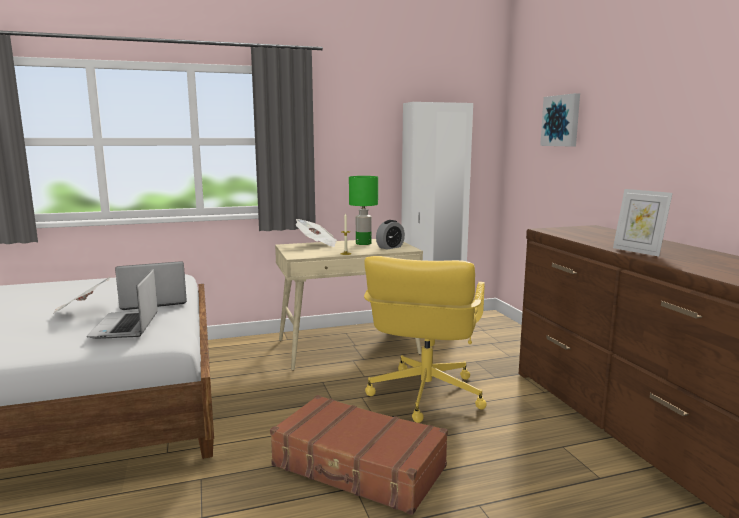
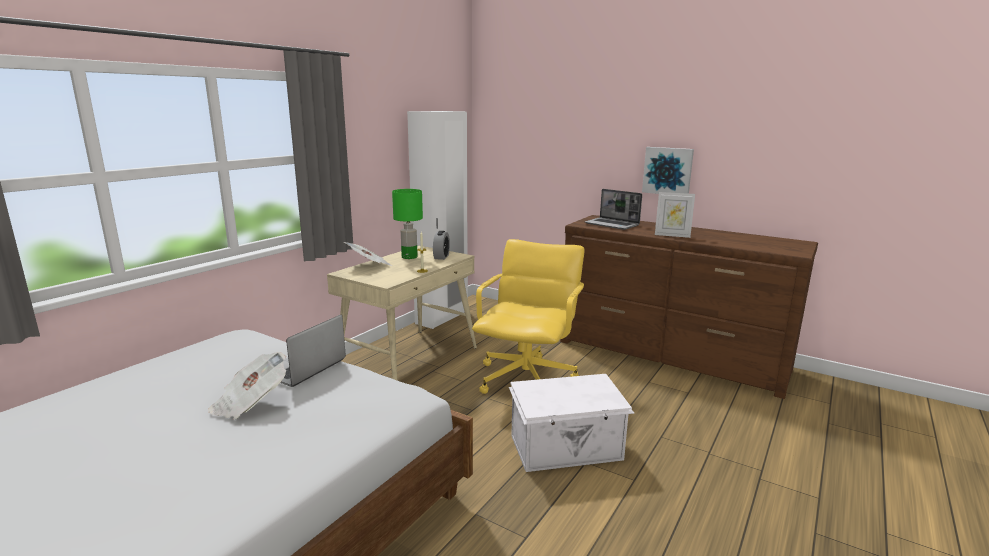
camera: 40 degrees left, 5 degrees up
laptop [87,269,158,339] -> laptop moved to [585,189,642,230]
brown suitcase [270,395,448,515] -> white storage box [509,374,635,472]
yellow office chair [364,256,487,423] -> yellow office chair turned 135 degrees counterclockwise [472,239,584,394]
picture [540,93,580,146] -> picture moved to [642,147,694,194]

